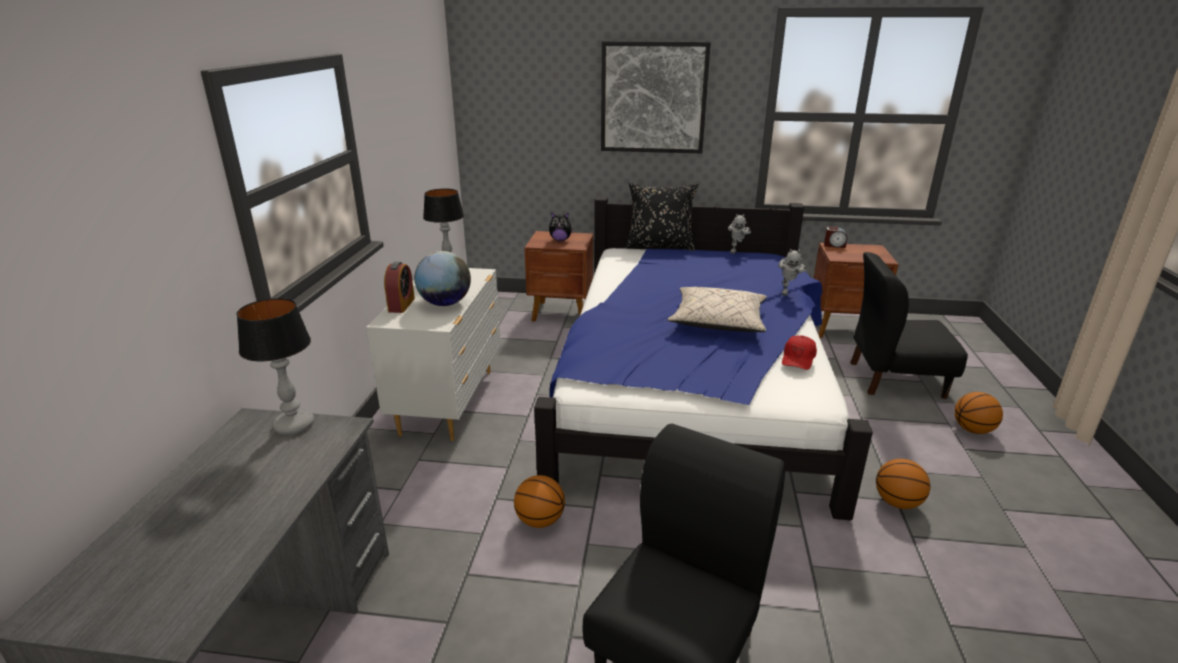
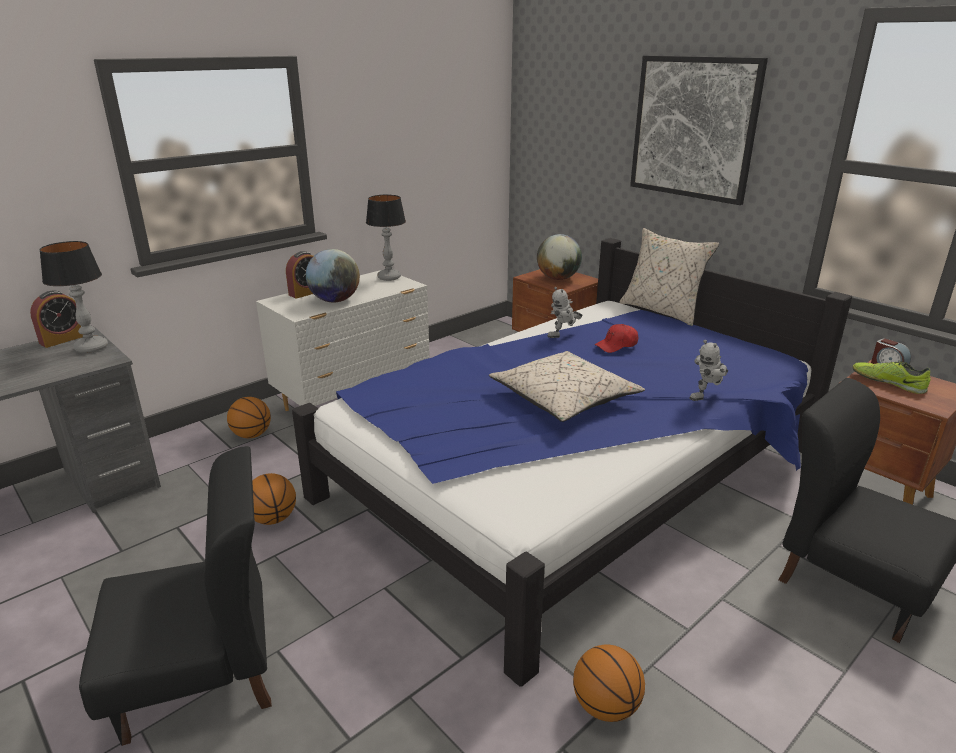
camera: 40 degrees right, 0 degrees up
plush toy [549,213,574,241] -> globe [537,234,582,280]
black pillow [625,183,698,251] -> beige pillow [619,228,719,326]
toy robot [728,214,751,254] -> toy robot moved to [547,287,583,338]
red cap [782,336,817,370] -> red cap moved to [594,324,638,353]
basketball [954,392,1003,434] -> basketball moved to [227,397,271,438]
none -> alarm clock [30,291,83,348]
none -> shoe [852,361,930,394]

